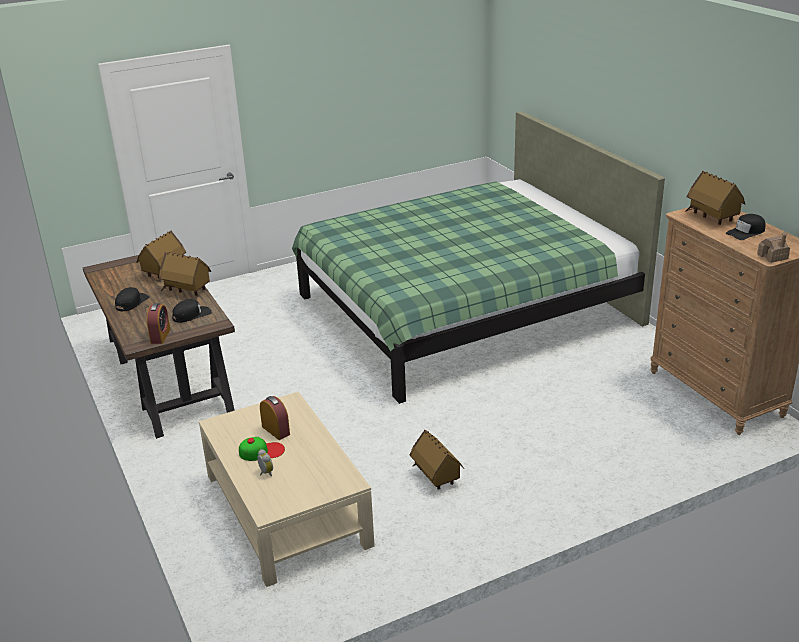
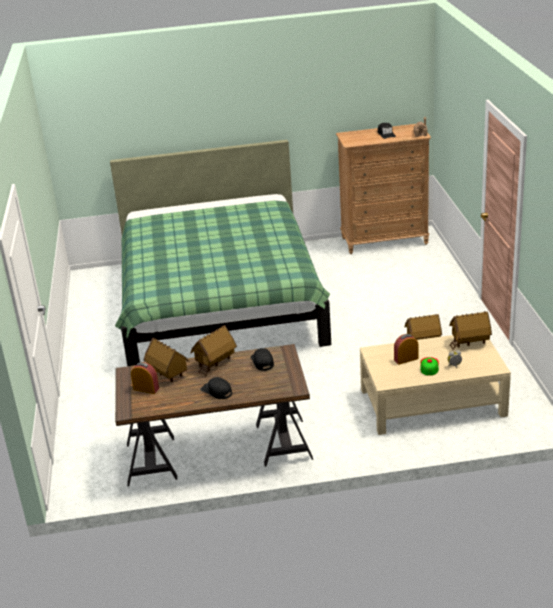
camera: 70 degrees left, 0 degrees up
alarm clock [147,303,171,344] -> alarm clock moved to [131,362,159,394]
toy house [685,171,745,225] -> toy house moved to [449,311,492,351]

